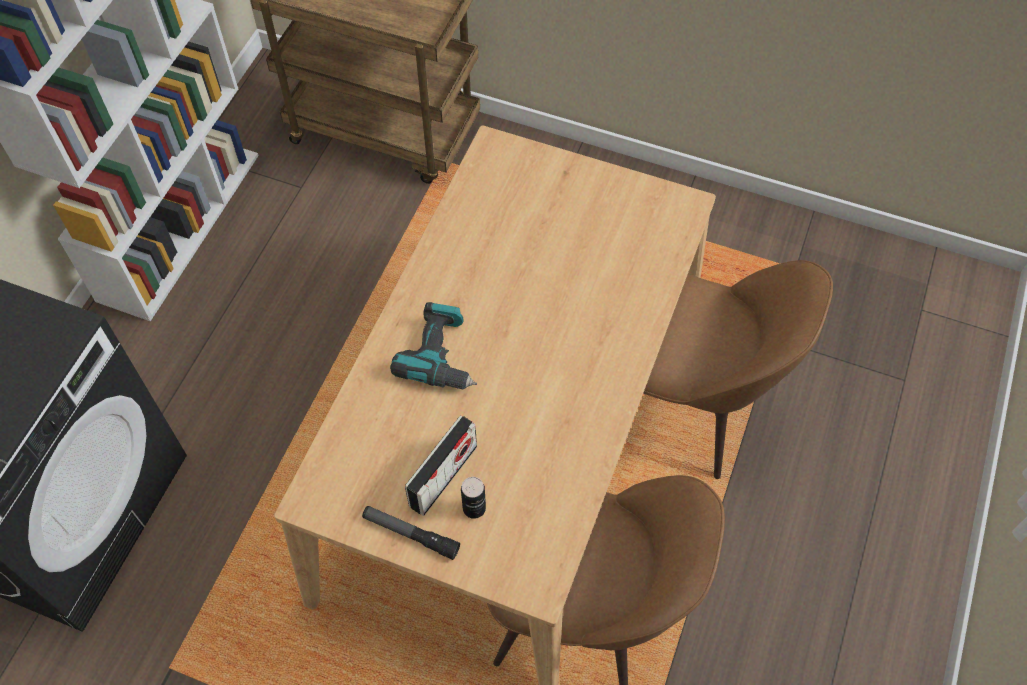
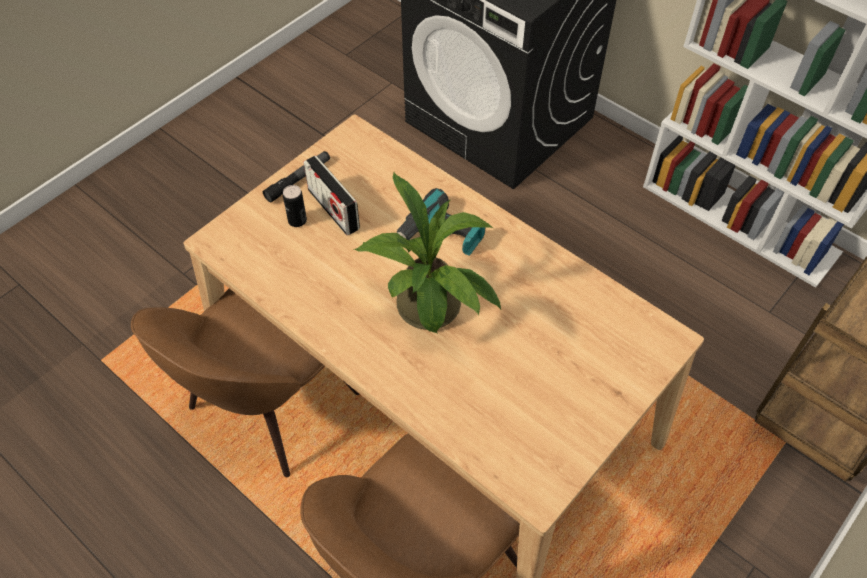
camera: 110 degrees right, 5 degrees down
none -> potted plant [354,173,501,333]

